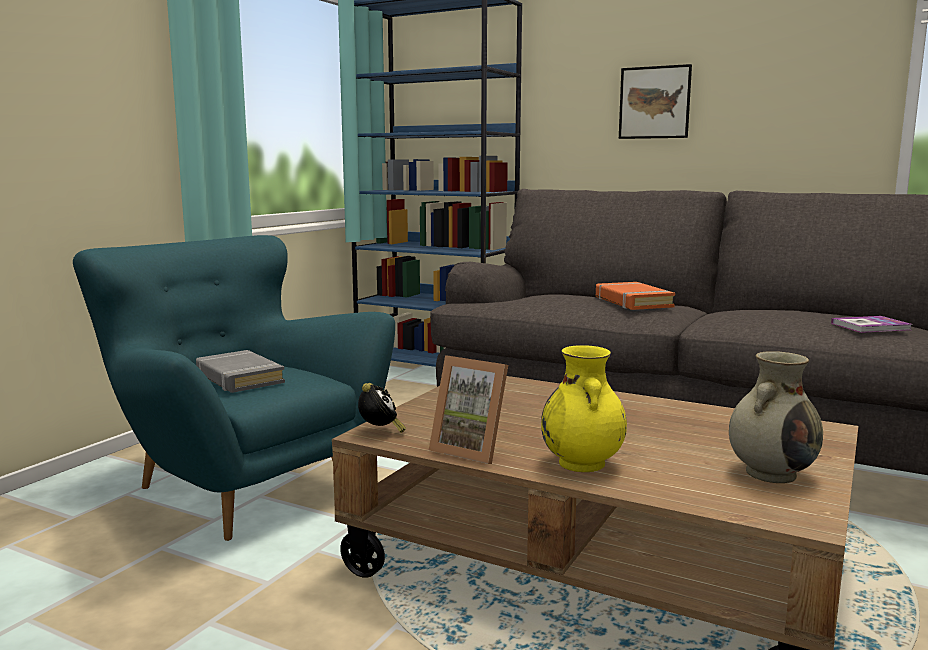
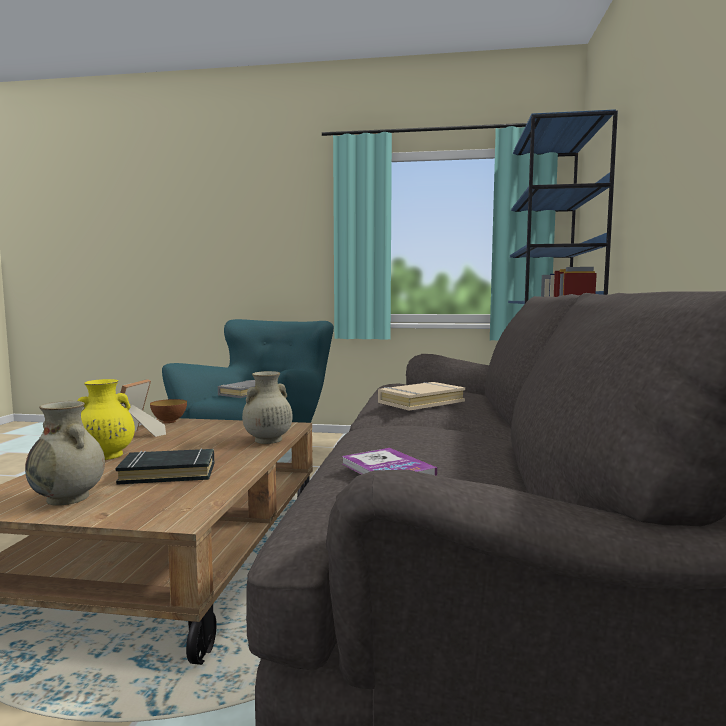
camera: 70 degrees right, 5 degrees down
alarm clock [358,383,406,433] -> bowl [150,399,187,423]
orange book [596,282,675,310] -> beige book [378,382,465,411]
picture [619,64,692,139] -> none
none -> black book [116,448,214,485]
none -> beige vase [242,371,293,444]

